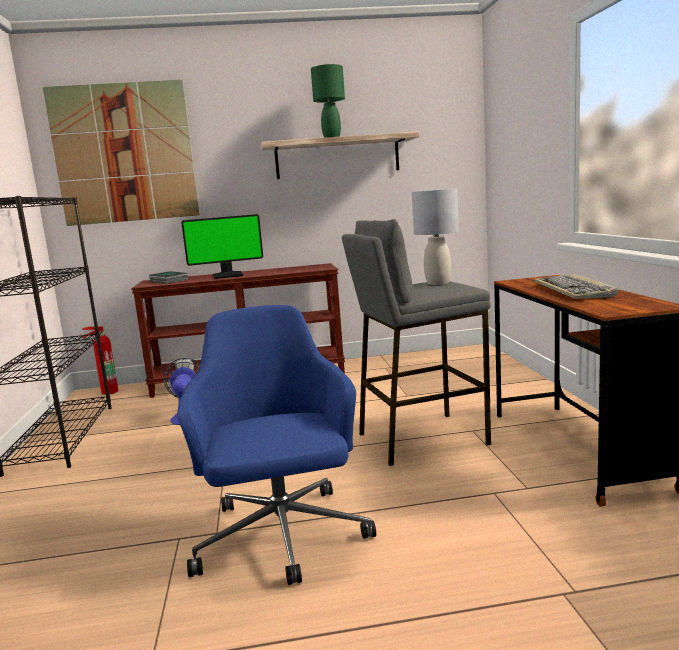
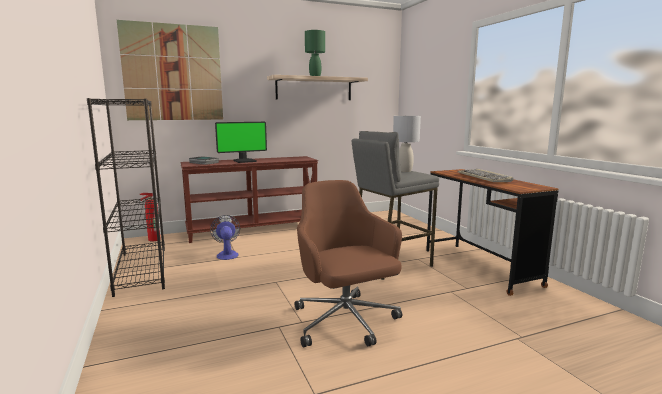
camera: 15 degrees left, 0 degrees up
blue office chair [178,305,376,585] -> brown office chair [295,180,402,348]

